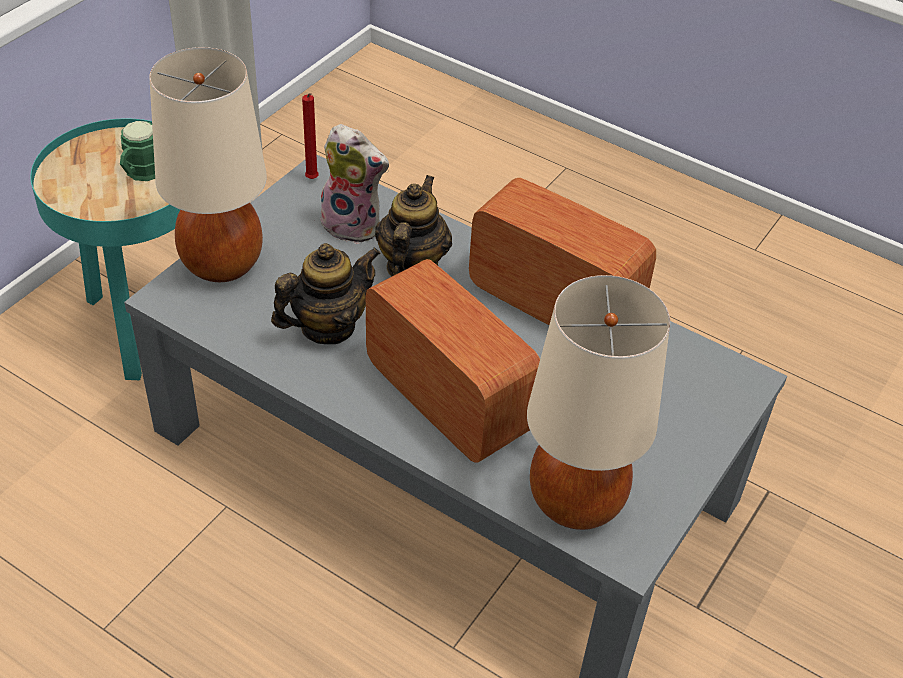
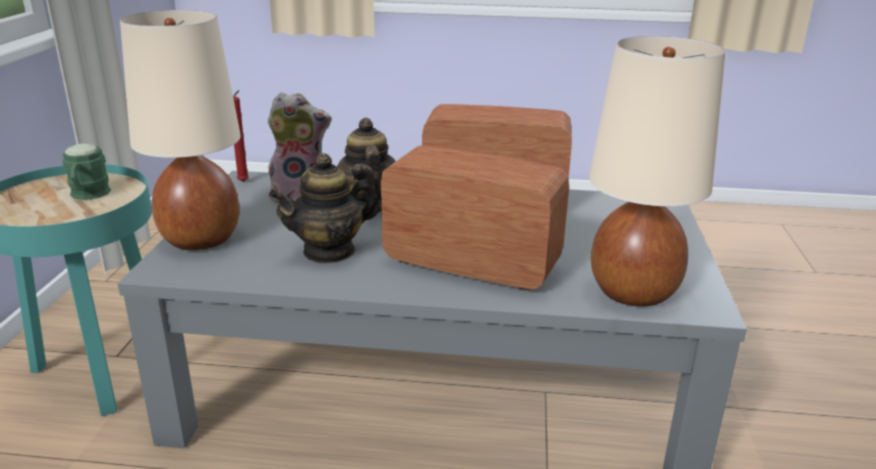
camera: 25 degrees left, 20 degrees down
teapot [271,243,381,344] -> teapot turned 150 degrees counterclockwise [269,153,380,264]

